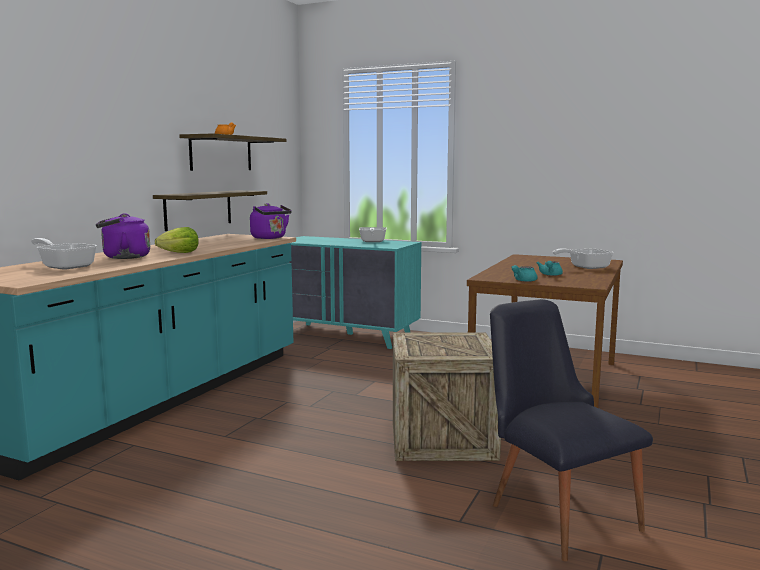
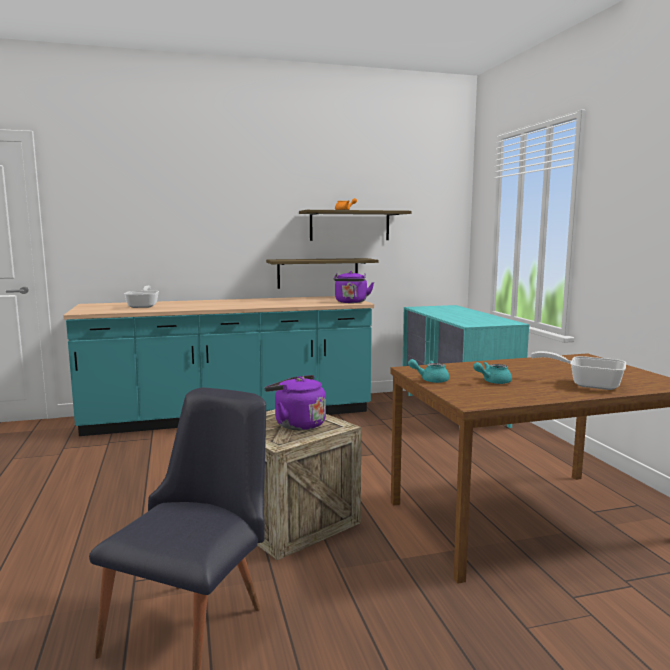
camera: 50 degrees right, 0 degrees up
purple kettle [96,213,150,259] -> purple kettle moved to [264,375,326,430]
lettuce [155,227,199,253] -> none
frying pan [359,227,387,242] -> none

